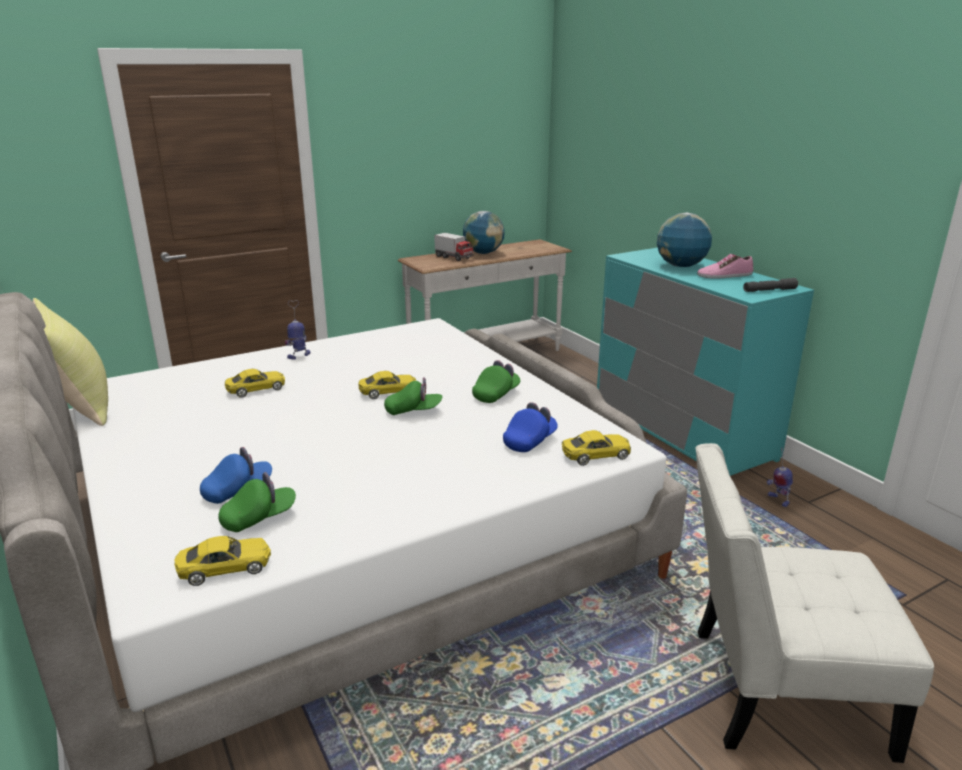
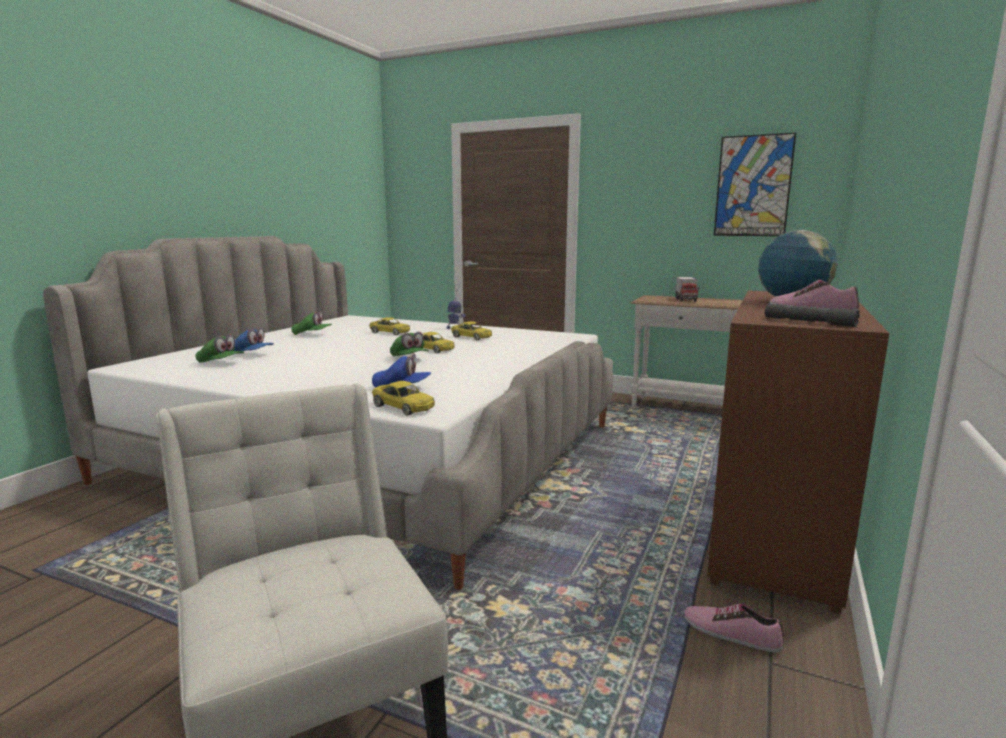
camera: 55 degrees right, 10 degrees down
yellow pillow [33,298,108,426] -> none
yellow toy car [174,536,271,586] -> yellow toy car moved to [451,321,492,341]
globe [463,211,505,254] -> none
green cap [472,360,520,403] -> green cap moved to [292,311,332,335]
turquoise dresser [597,248,814,476] -> brown dresser [707,290,889,614]
toy robot [767,447,793,507] -> shoe [684,604,784,653]
none -> picture [714,133,796,236]

